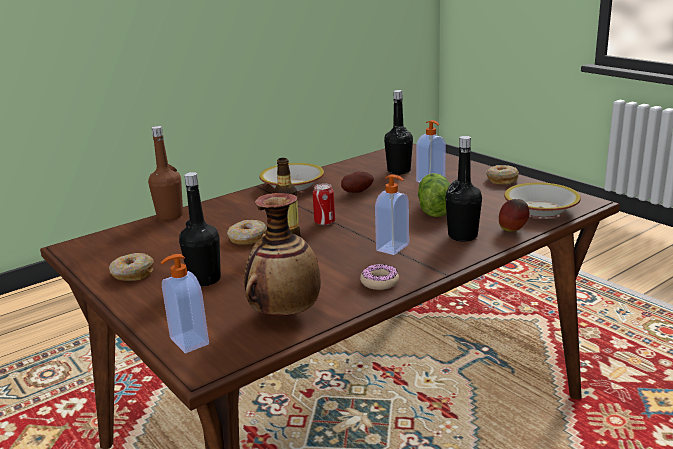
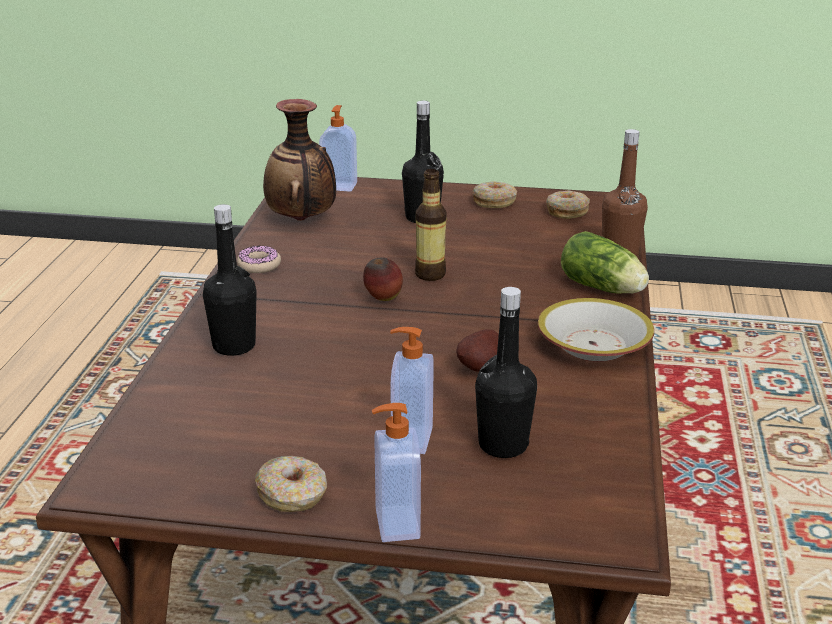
camera: 135 degrees right, 5 degrees up
donut [227,220,267,245] -> donut moved to [546,190,590,219]
can [313,183,335,225] -> none
soap dispenser [375,175,409,255] -> soap dispenser moved to [372,403,421,542]
lettuce [418,173,450,217] -> lettuce moved to [561,231,649,294]
apple [499,199,530,232] -> apple moved to [363,258,403,301]
bowl [504,182,581,217] -> none

